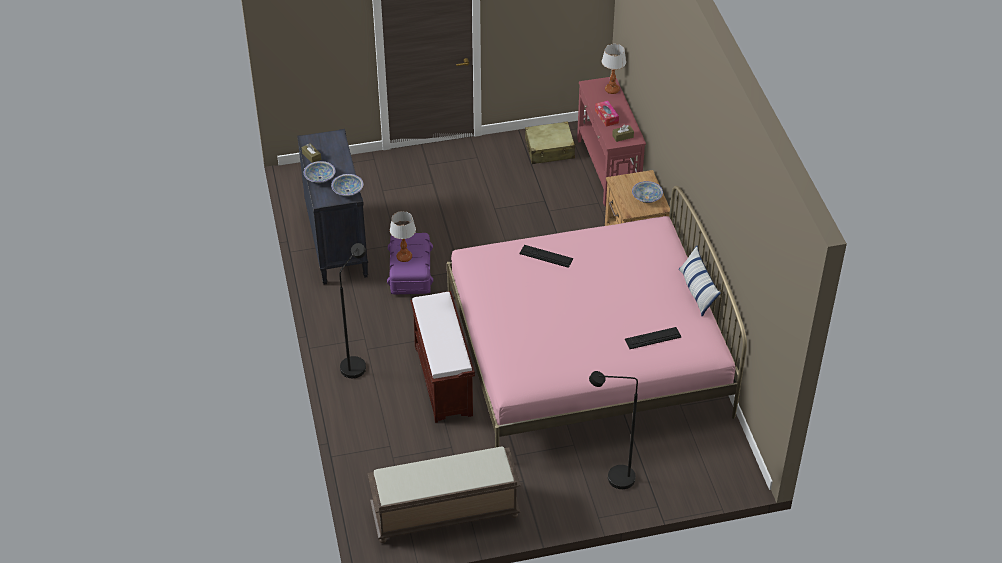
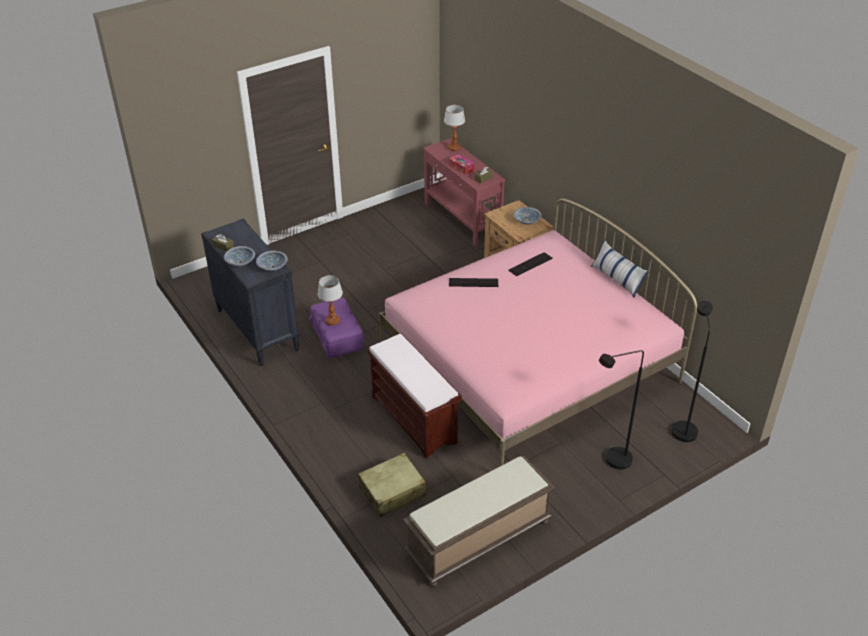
camera: 20 degrees left, 5 degrees down
black floor lamp [339,243,366,378] -> black floor lamp moved to [672,301,713,442]
beige suitcase [525,121,576,164] -> beige suitcase moved to [358,453,426,517]
keyboard [625,327,682,349] -> keyboard moved to [508,252,553,277]

